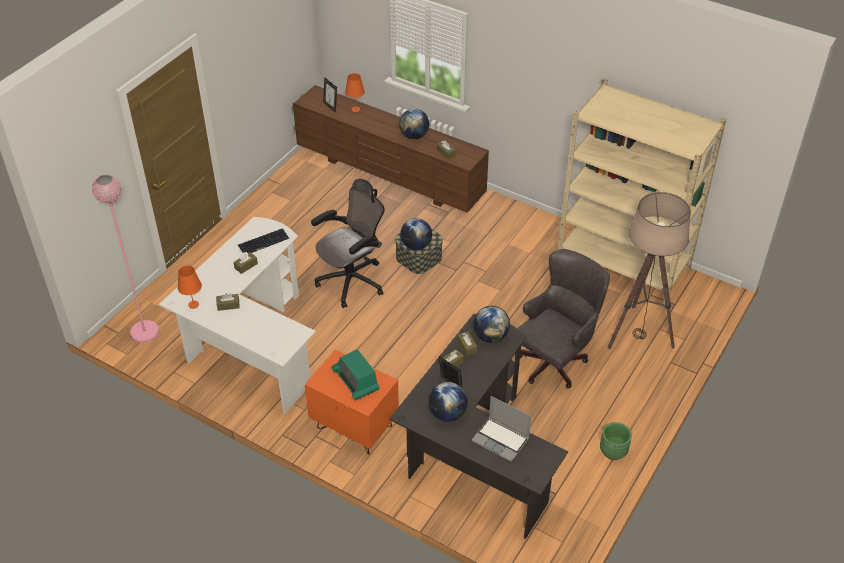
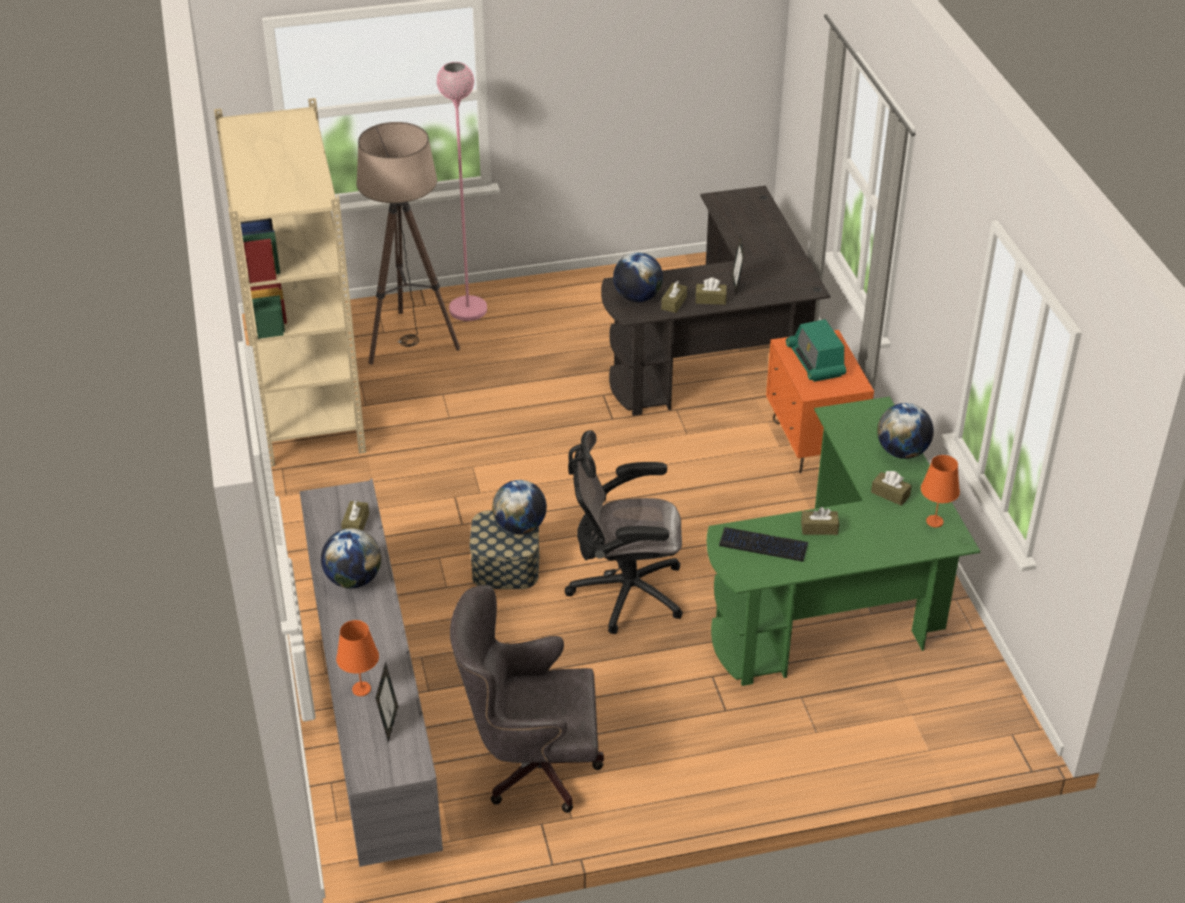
camera: 135 degrees left, 5 degrees down
pink floor lamp [92,175,159,343] -> pink floor lamp moved to [437,62,487,321]
white desk [159,217,316,414] -> green desk [707,397,980,686]
brown cabinet [293,85,489,213] -> grey cabinet [299,479,443,867]
radio [331,349,380,400] -> radio turned 150 degrees clockwise [786,319,846,382]
globe [428,382,468,422] -> globe moved to [877,403,934,459]
laptop [471,396,531,462] -> none
grey office chair [517,249,610,389] -> grey office chair moved to [450,585,604,813]
green planter [600,422,632,460] -> none

